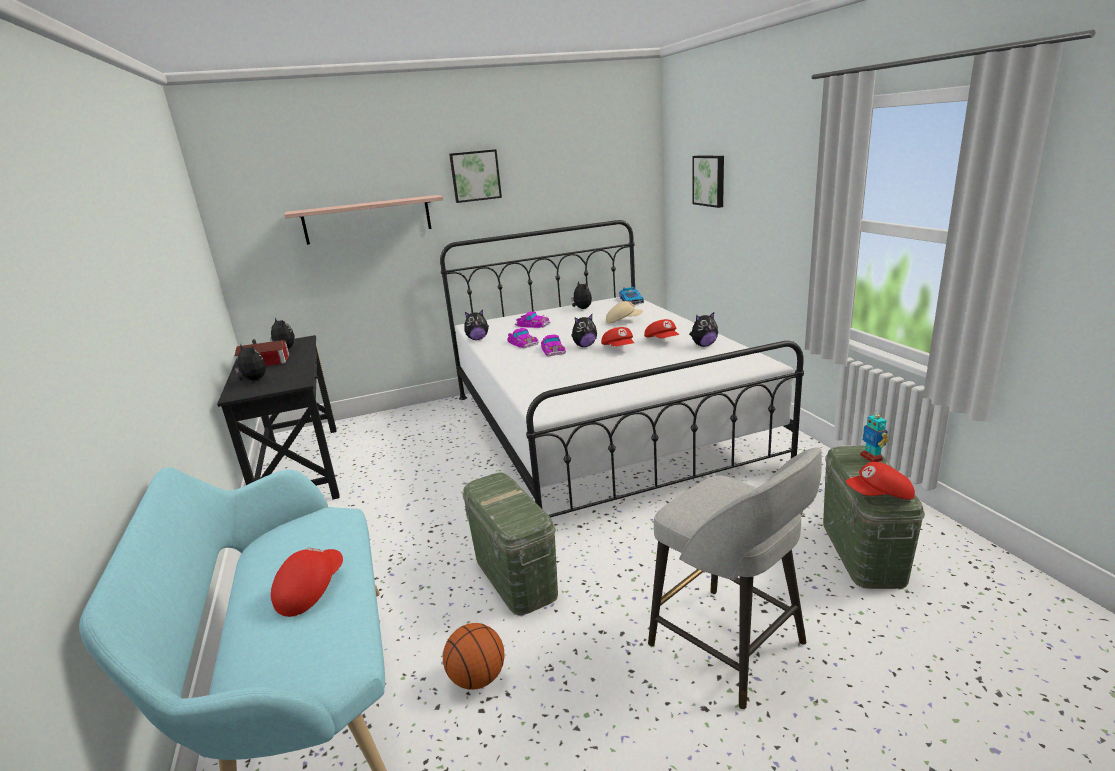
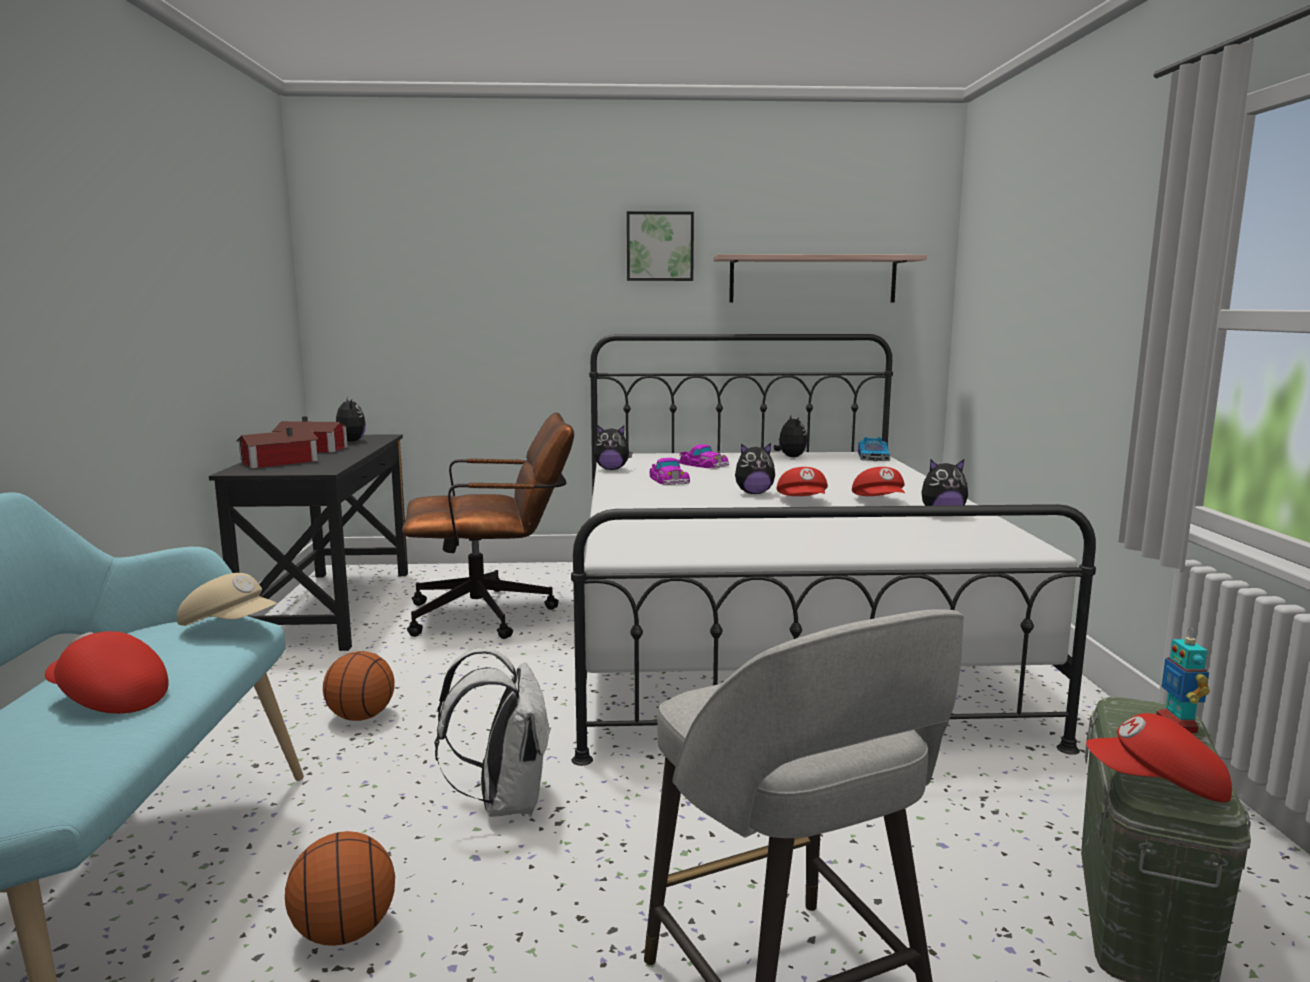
camera: 15 degrees right, 10 degrees down
plush toy [235,344,266,381] -> toy house [236,427,318,468]
red cap [271,548,343,617] -> red cap turned 105 degrees counterclockwise [45,631,169,714]
shelf [284,195,443,245] -> shelf moved to [713,254,927,303]
green storage box [462,473,558,615] -> white backpack [435,648,551,817]
toy car [541,334,566,356] -> none
beige cap [606,301,643,323] -> beige cap moved to [177,573,277,626]
picture [692,156,724,208] -> none
none -> basketball [323,651,394,721]
none -> brown office chair [402,412,574,639]

